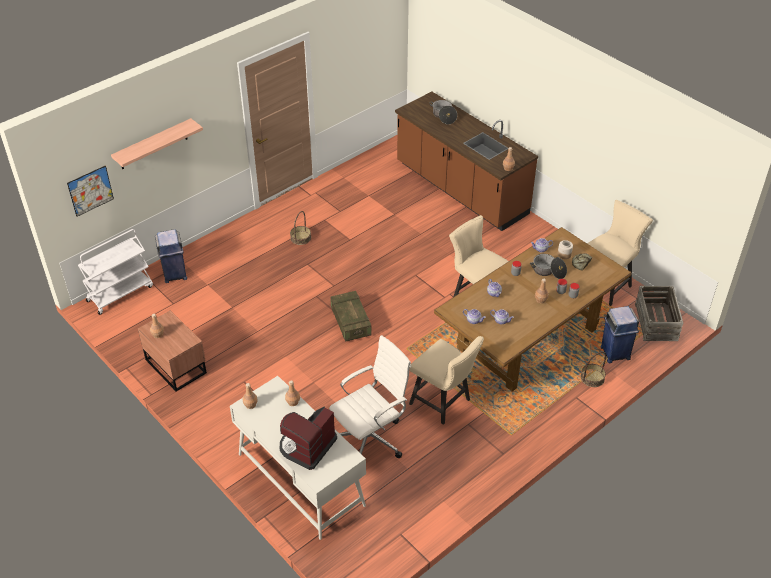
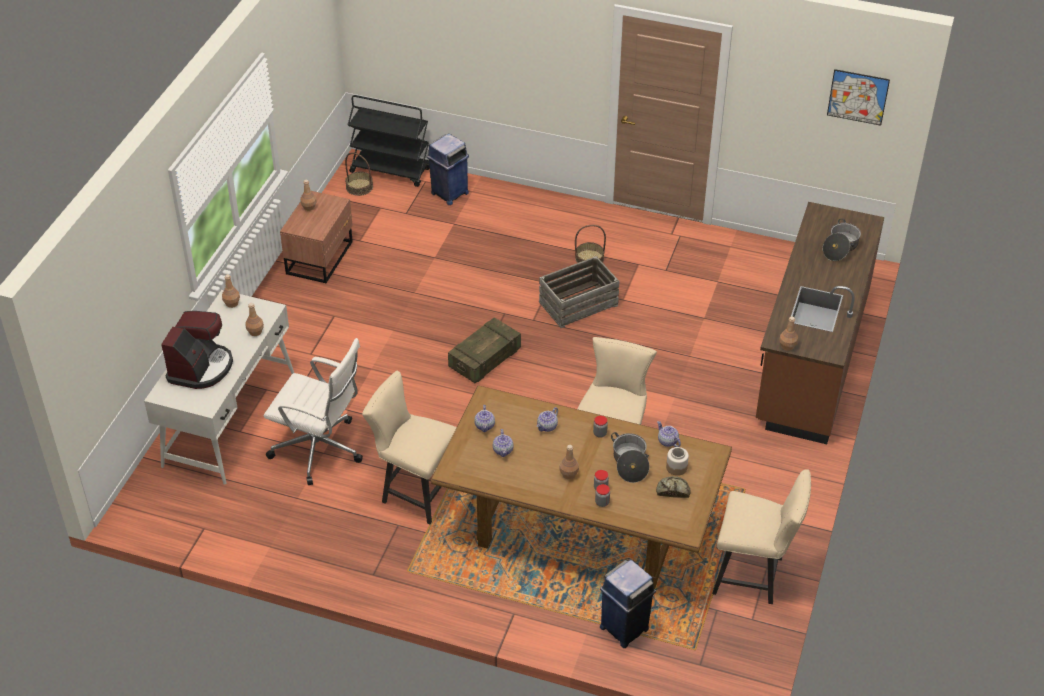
camera: 60 degrees right, 0 degrees up
picture [67,165,114,217] -> picture moved to [827,69,890,126]
white cart [78,229,153,315] -> black cart [348,95,430,187]
shelf [111,118,203,169] -> none
coffee machine [280,407,337,470] -> coffee machine turned 105 degrees clockwise [161,311,233,389]
beige chair [409,336,484,425] -> beige chair turned 105 degrees clockwise [362,371,457,524]
basket [581,352,606,387] -> basket moved to [345,152,373,196]
crate [635,286,683,341] -> crate moved to [539,256,620,328]

